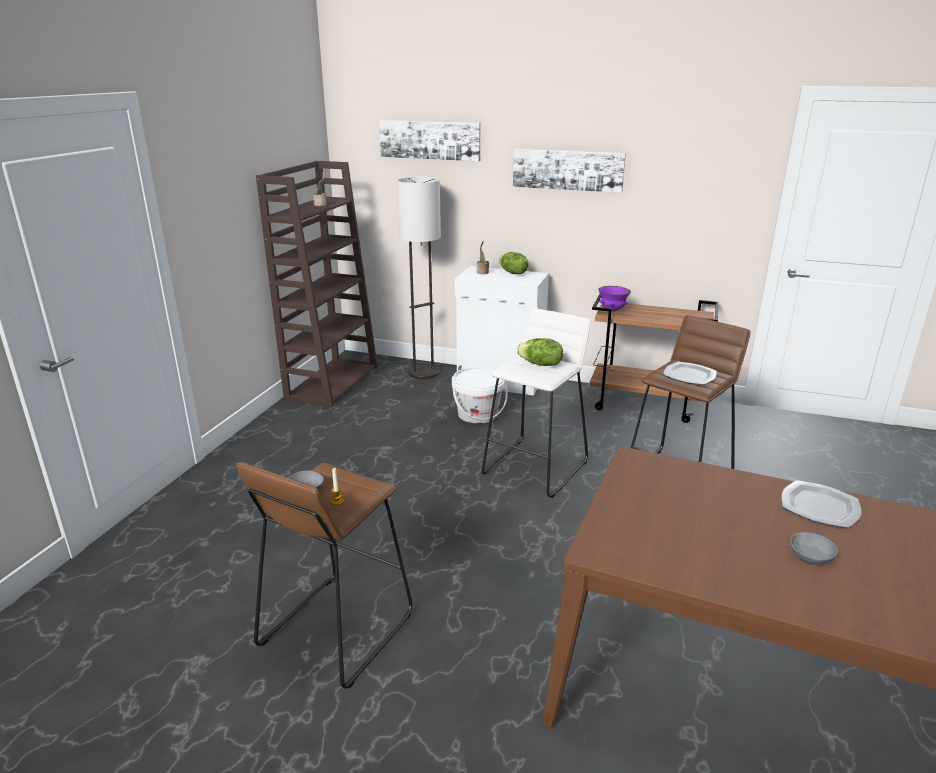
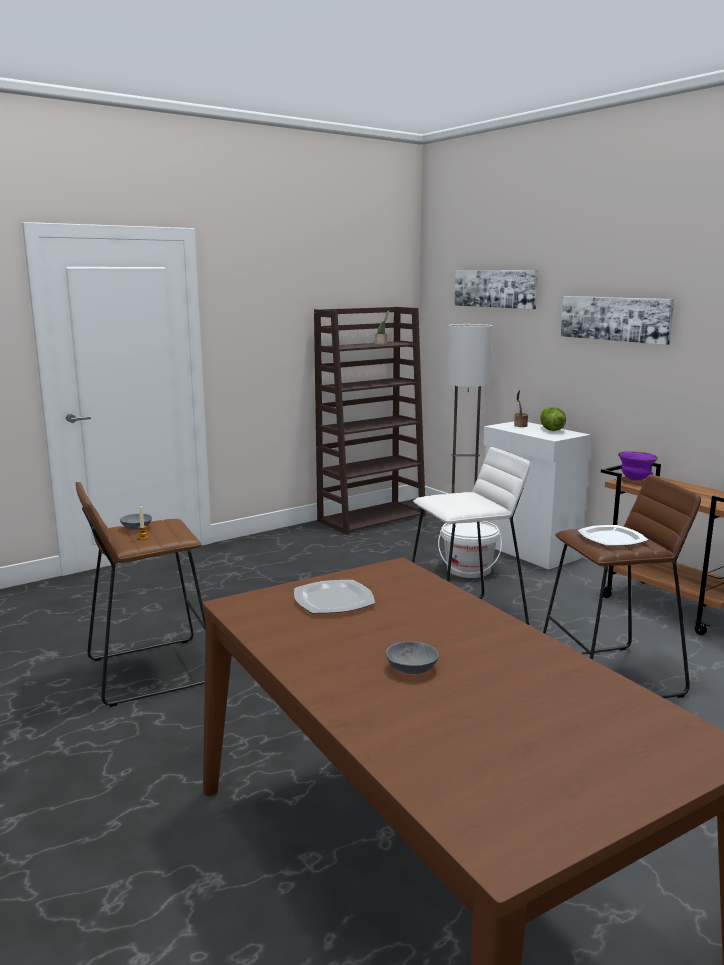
camera: 35 degrees right, 10 degrees down
lettuce [517,338,563,366] -> none
plate [781,480,862,528] -> plate moved to [294,580,375,613]

